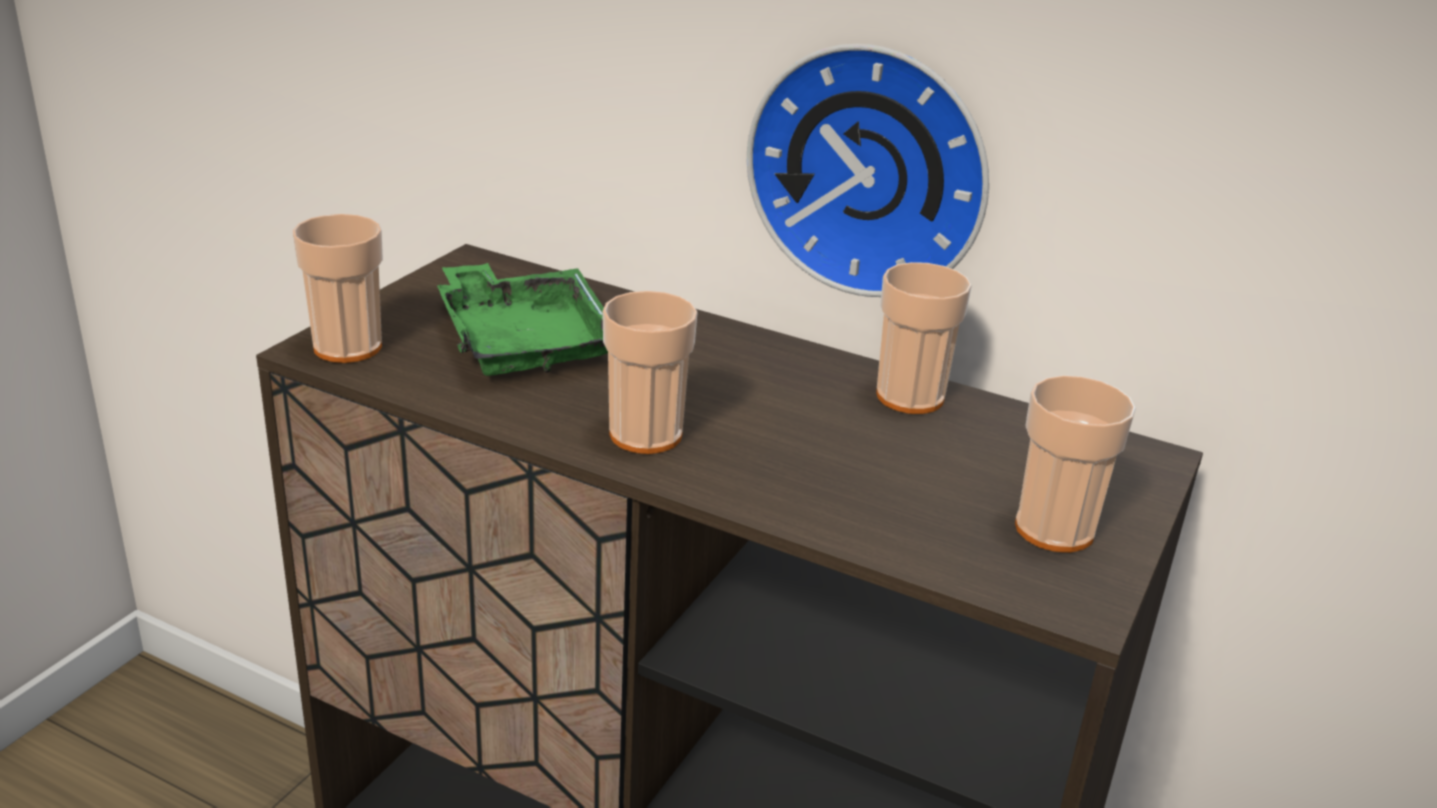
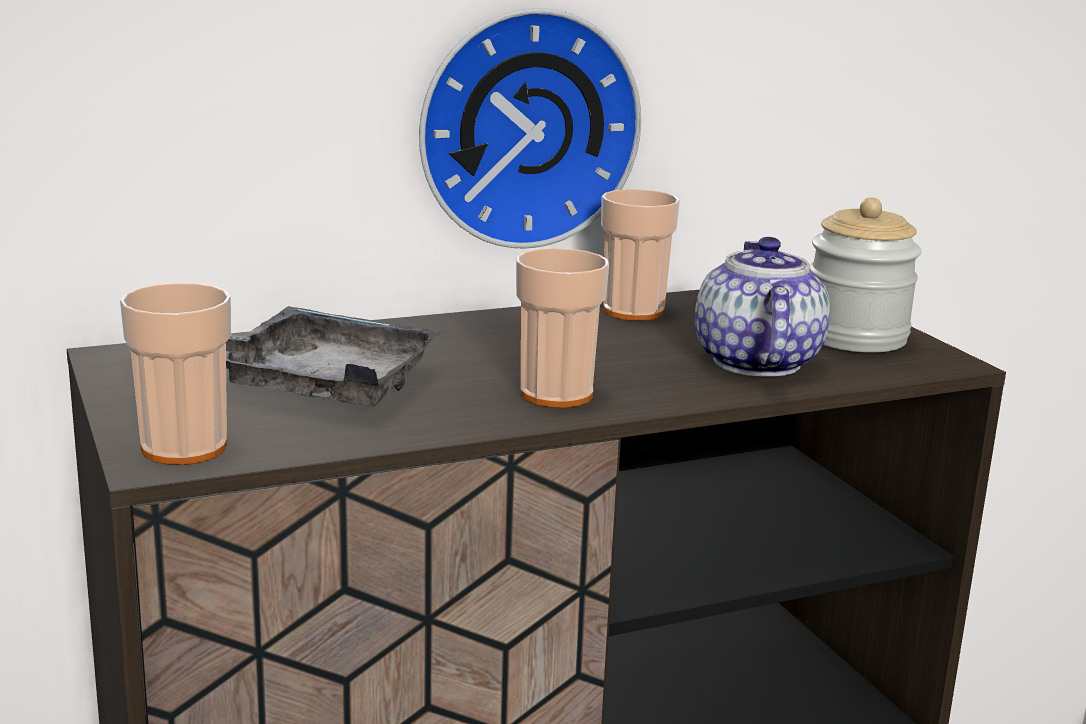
camera: 50 degrees left, 10 degrees down
green tray [437,263,608,376] -> grey tray [226,306,442,408]
cup [1015,375,1136,553] -> jar [809,197,921,353]
none -> teapot [695,237,830,377]

